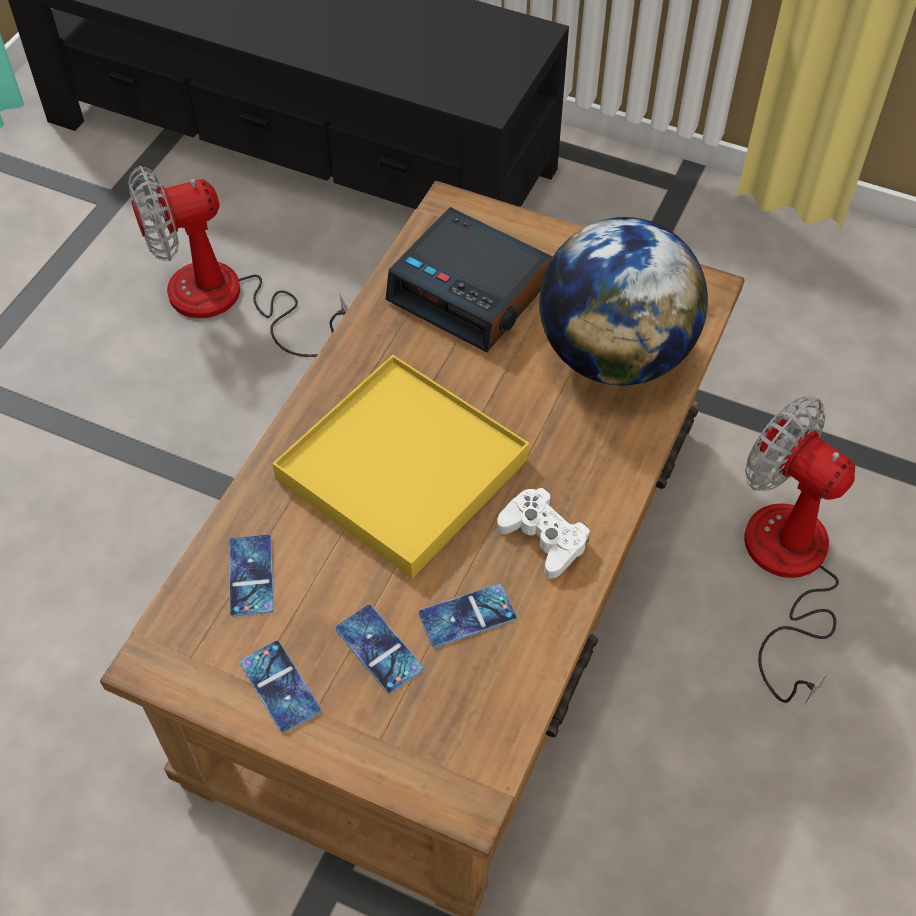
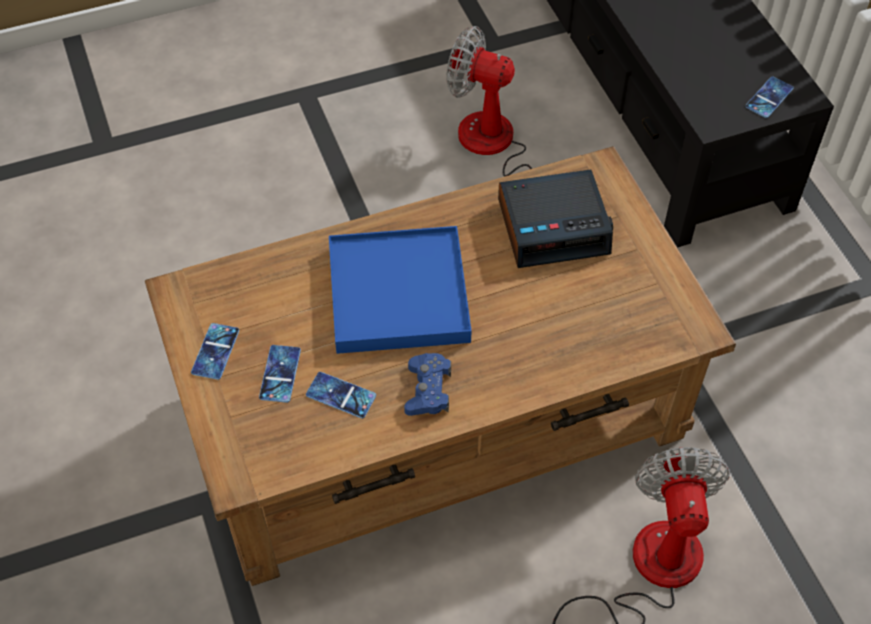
camera: 45 degrees right, 0 degrees up
phone [229,534,274,616] -> phone moved to [745,76,794,118]
yellow tray [272,355,529,578] -> blue tray [329,226,472,354]
alarm clock [386,207,552,352] -> alarm clock turned 90 degrees counterclockwise [498,169,613,268]
white game controller [497,488,590,579] -> blue game controller [404,353,451,416]
globe [539,217,708,386] -> none

